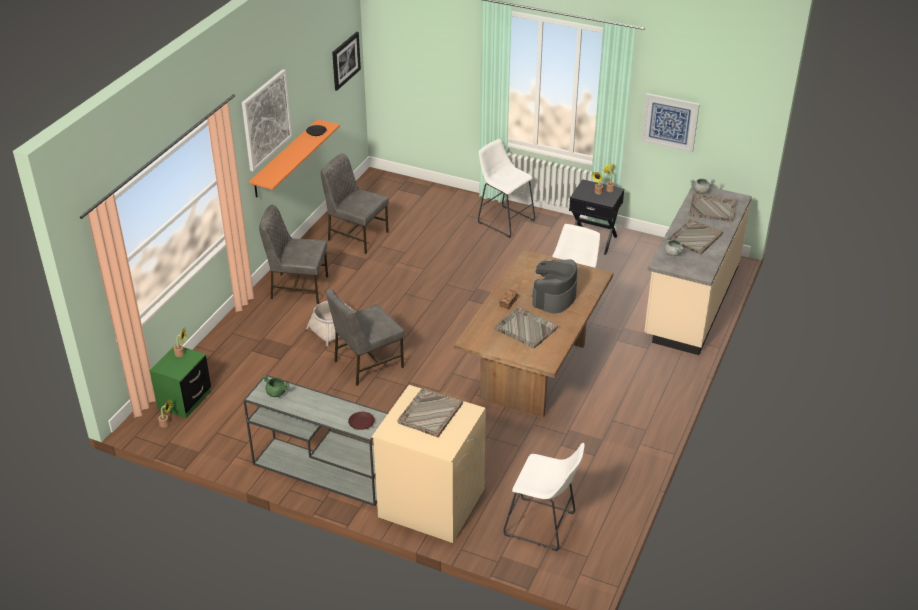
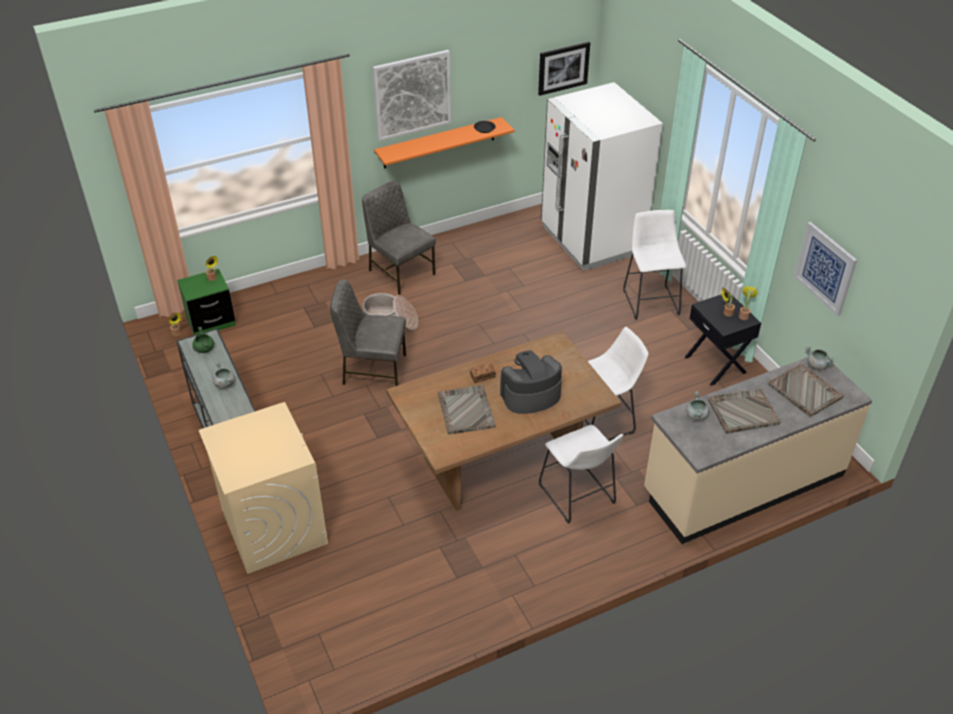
camera: 40 degrees right, 5 degrees up
grey chair [321,154,389,254] -> none
brown plate [348,412,375,430] -> none
grey tray [398,388,463,438] -> none
white stool [503,443,585,551] -> white stool moved to [539,425,624,524]
none -> grey cooking pot [213,361,235,389]
none -> white fridge [541,82,663,270]

